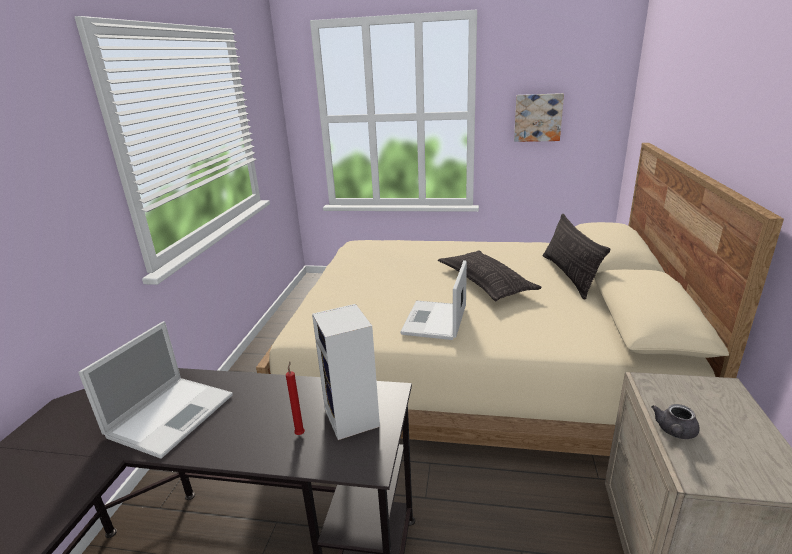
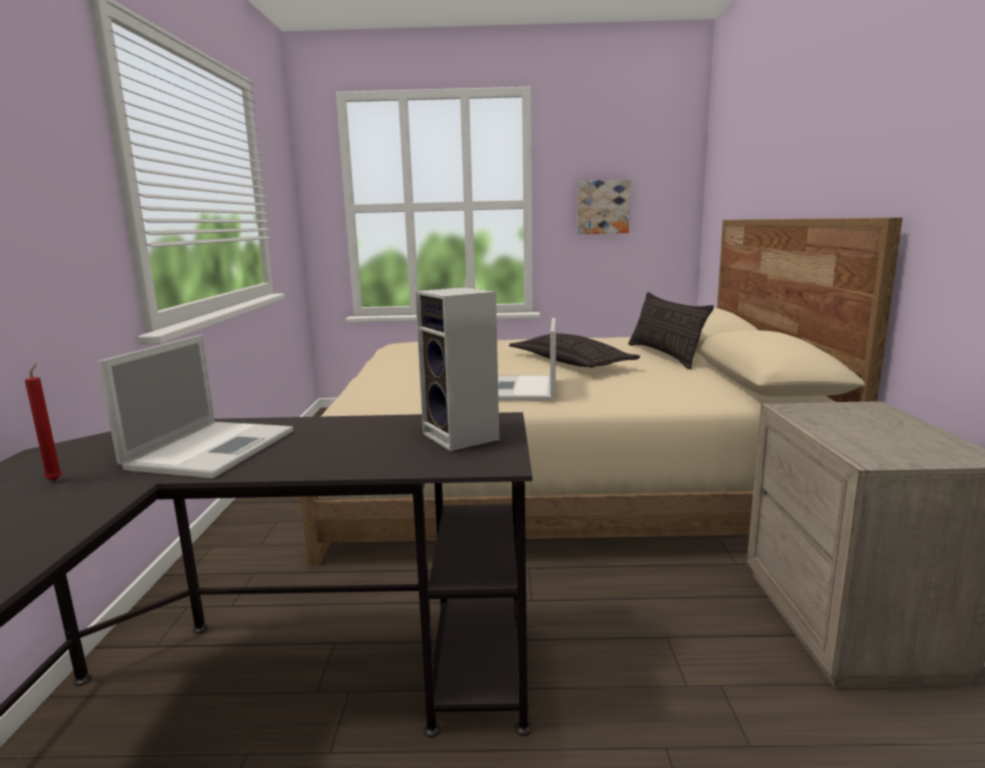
camera: 10 degrees left, 10 degrees down
red candle [286,362,305,435] -> red candle moved to [25,364,62,481]
grey teapot [651,404,700,439] -> none

